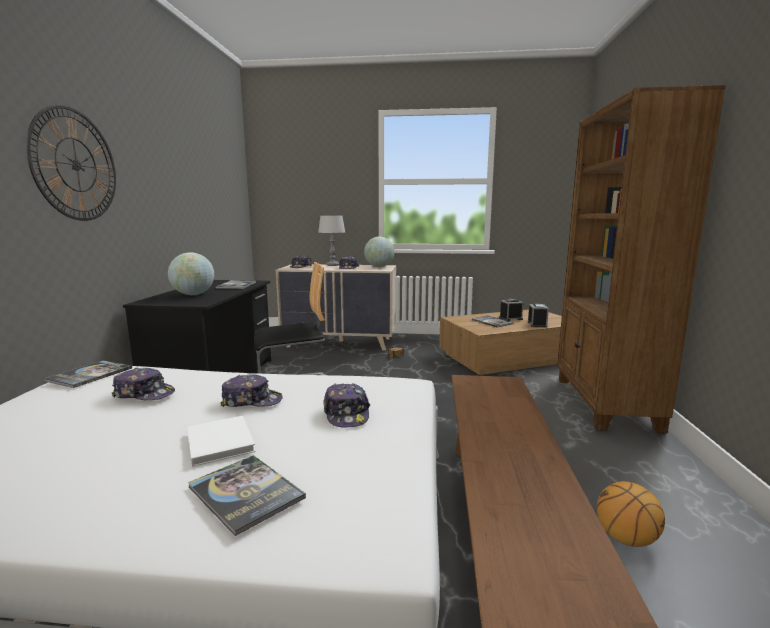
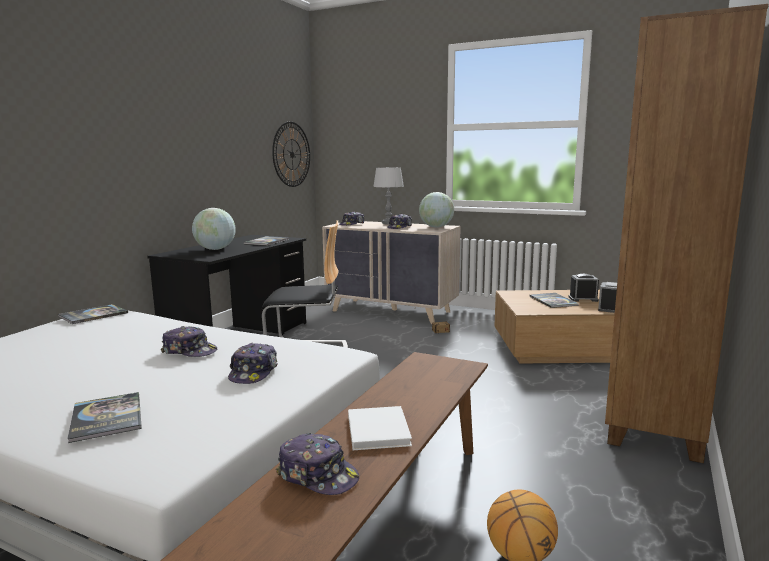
camera: 20 degrees right, 0 degrees up
wall clock [26,105,116,221] -> wall clock moved to [272,122,310,187]
cap [111,368,175,400] -> cap moved to [276,433,359,495]
white book [187,416,255,467] -> white book moved to [348,406,412,450]

